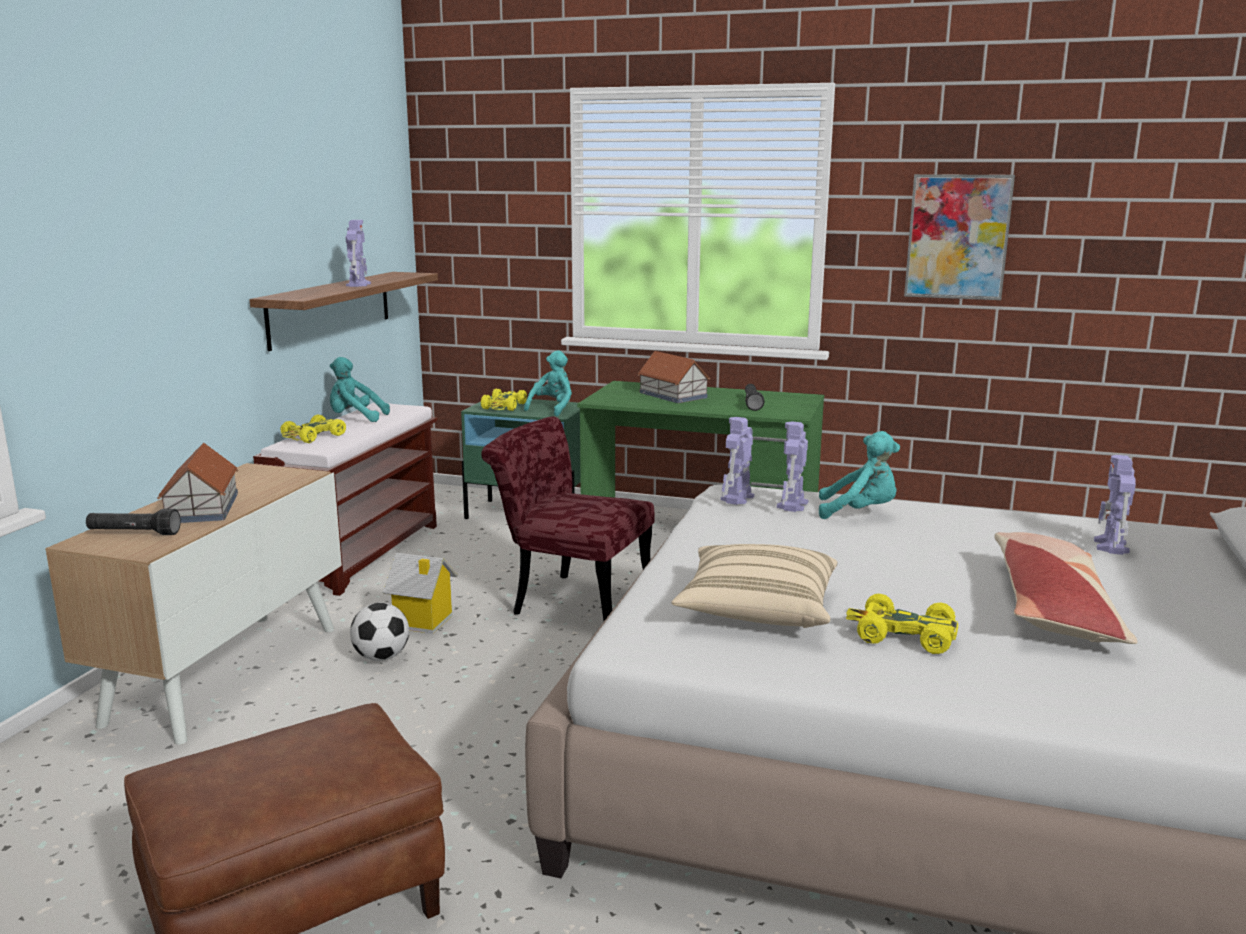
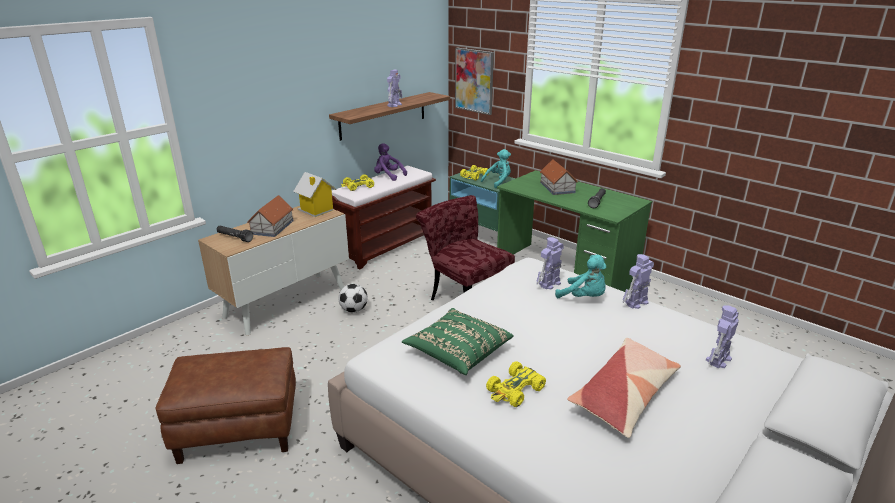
camera: 25 degrees right, 10 degrees up
turquoise plush toy [330,357,390,422] -> purple plush toy [374,143,407,181]
toy house [383,553,458,634] -> toy house moved to [293,172,337,217]
beige pillow [671,544,837,628] -> green pillow [402,308,514,375]
toy robot [721,417,754,505] -> toy robot moved to [622,254,654,309]
yellow toy car [846,594,958,654] -> yellow toy car turned 90 degrees counterclockwise [486,361,546,407]
picture [904,174,1015,300] -> picture moved to [455,48,494,115]

